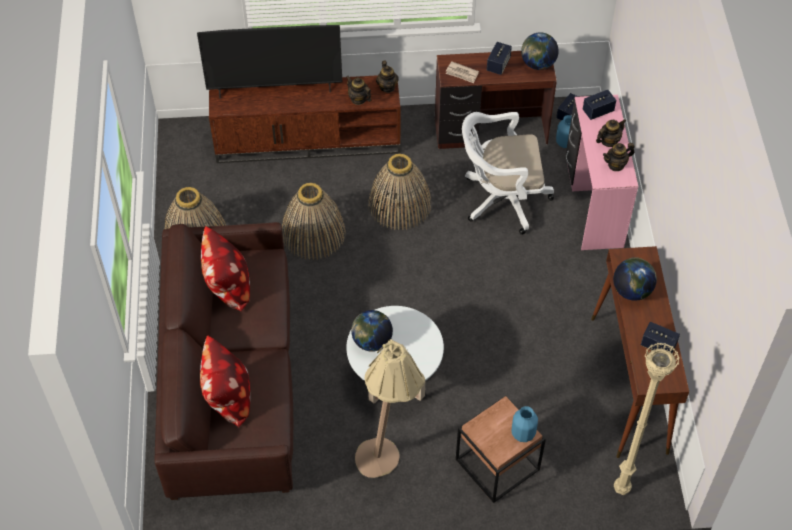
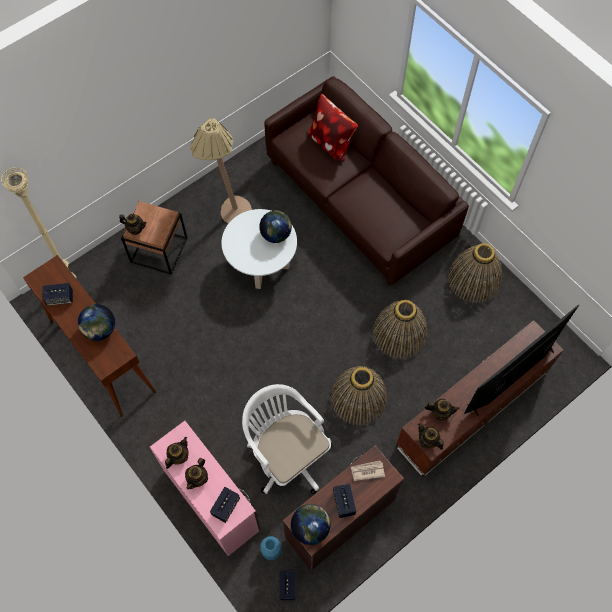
camera: 145 degrees right, 10 degrees up
pillow [201,227,250,311] -> none
white office chair [462,112,554,235] -> white office chair turned 90 degrees counterclockwise [242,384,332,494]
blue vase [512,406,538,442] -> teapot [119,214,146,235]

